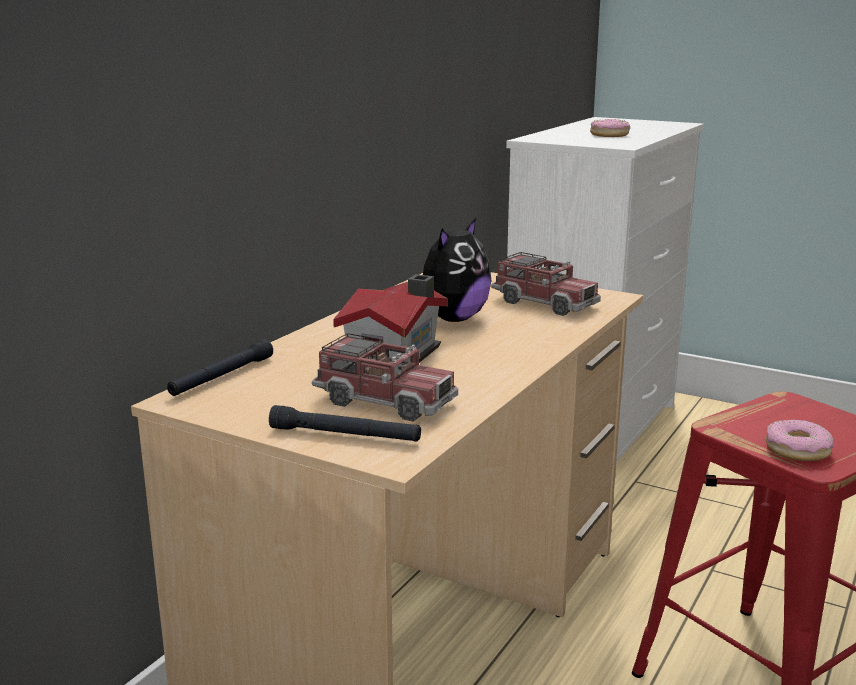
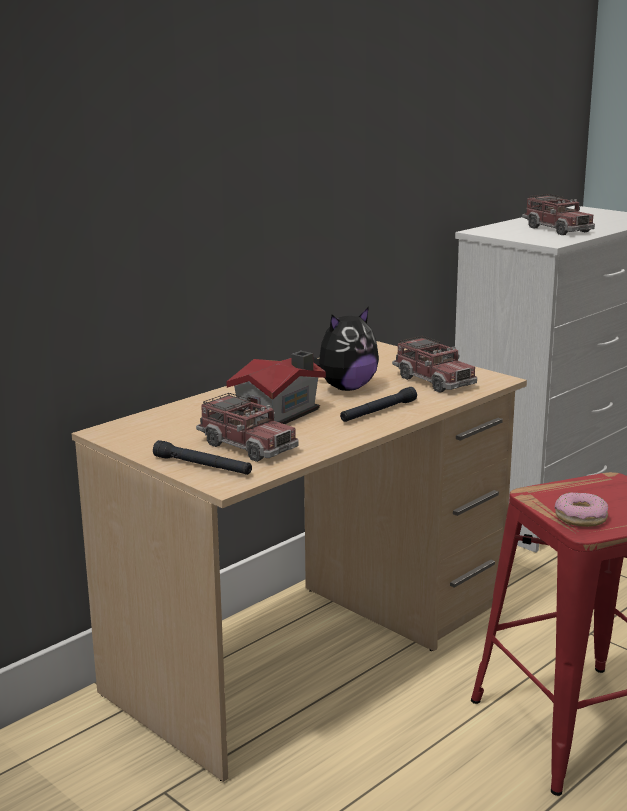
camera: 15 degrees right, 0 degrees up
black flashlight [167,339,273,396] -> black flashlight moved to [340,387,417,422]
donut [590,119,630,137] -> toy truck [522,194,595,235]

